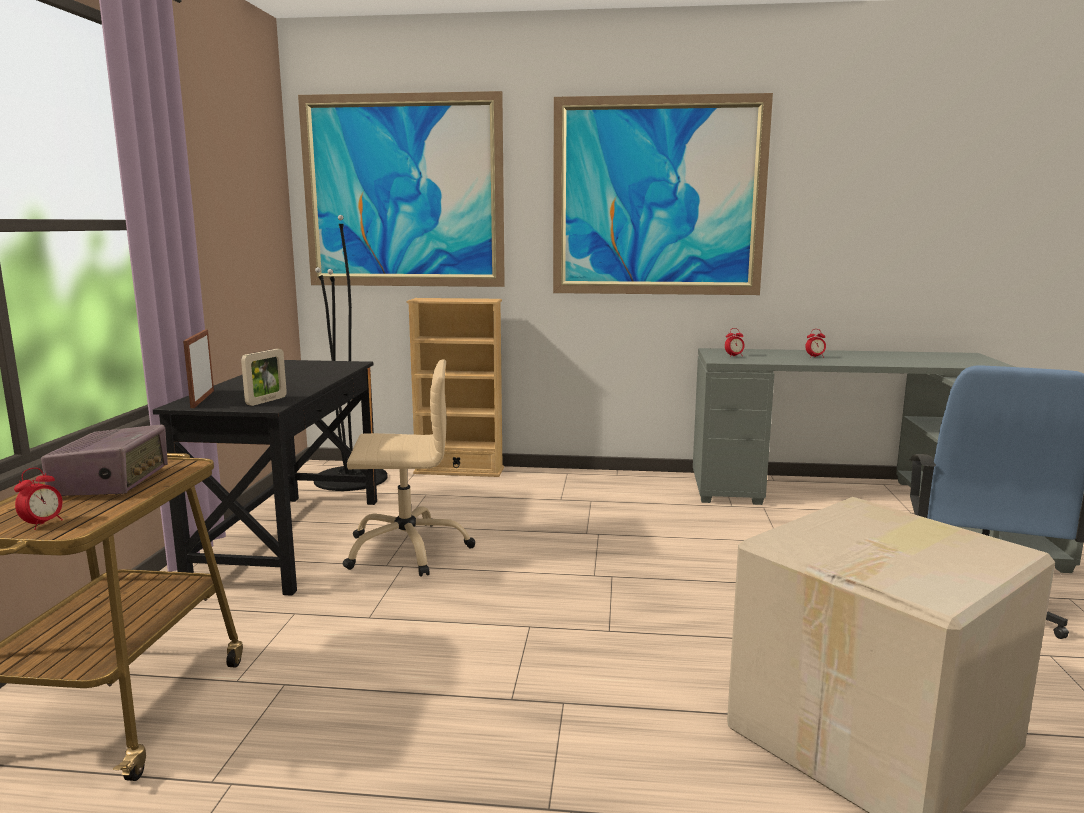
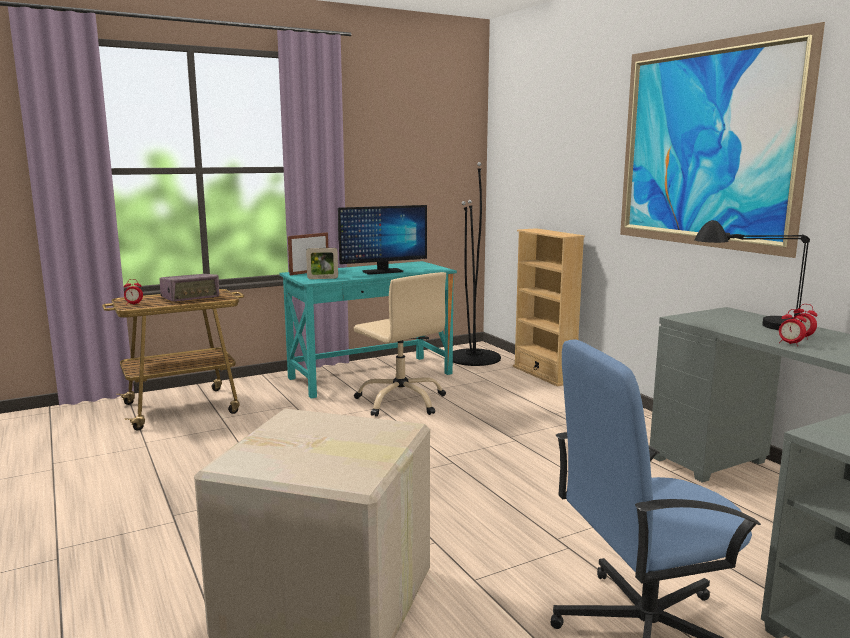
camera: 55 degrees right, 0 degrees up
black desk [153,360,377,596] -> turquoise desk [280,261,457,399]
picture [298,91,505,287] -> none
alarm clock [725,328,745,357] -> alarm clock moved to [779,309,807,346]
none -> monitor [338,205,427,275]
none -> black table lamp [694,220,810,330]

